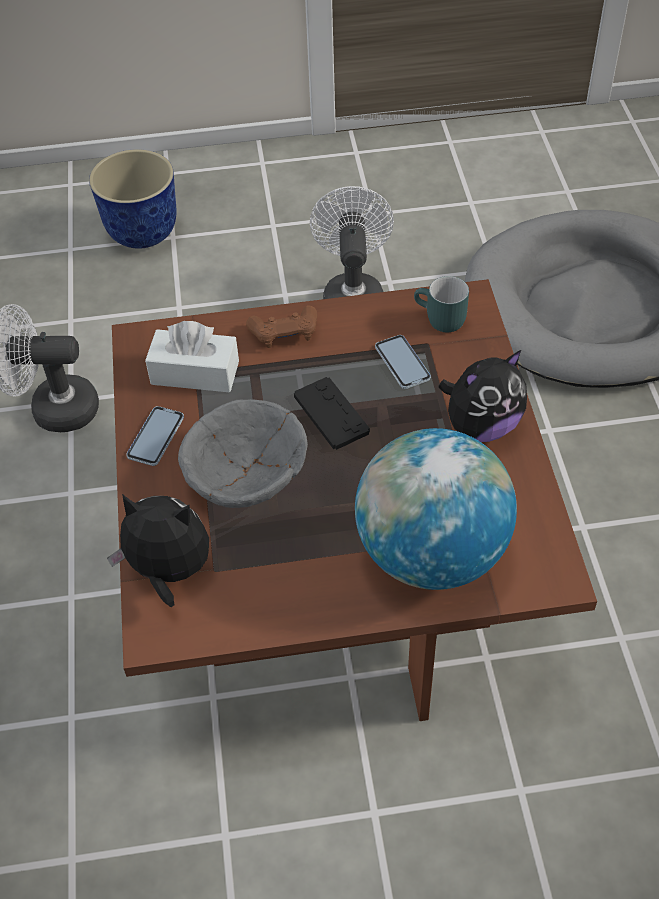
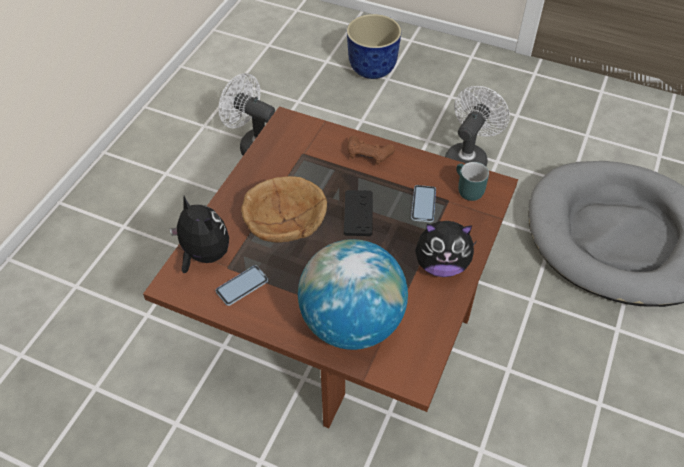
camera: 30 degrees right, 0 degrees up
phone [126,406,184,466] -> phone moved to [216,266,268,306]
white tissue box [145,321,239,392] -> none
grey bowl [178,399,308,508] -> brown bowl [241,176,327,243]

